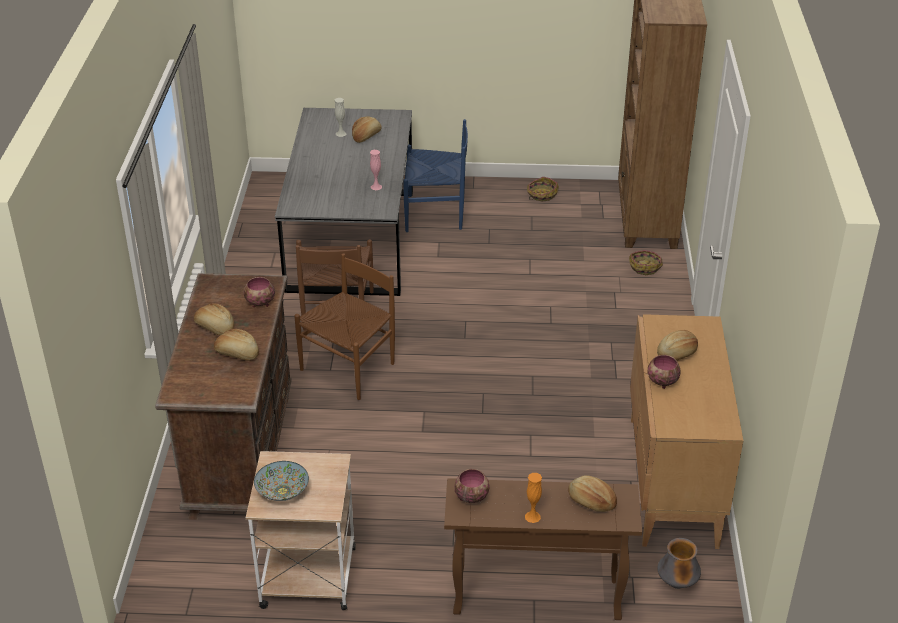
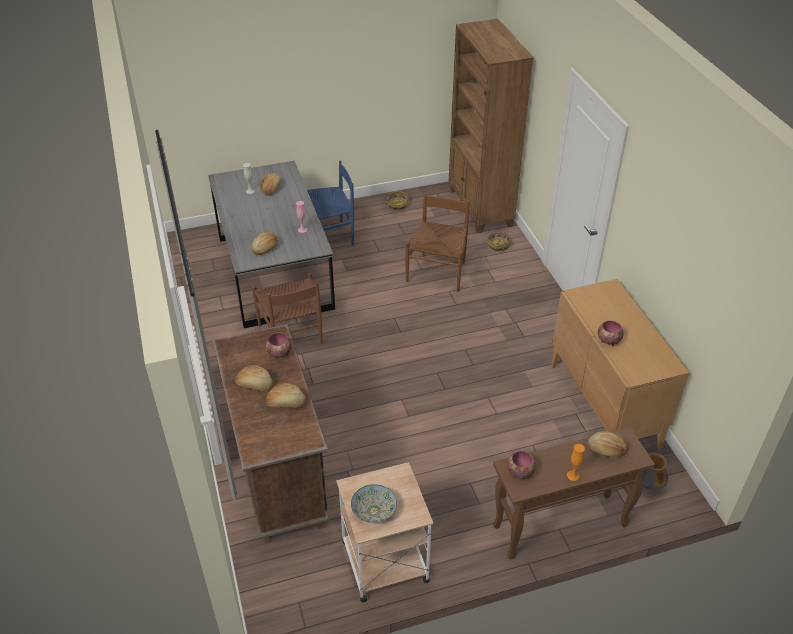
camera: 20 degrees left, 5 degrees up
brown chair [294,253,395,400] -> brown chair moved to [405,193,469,292]
bread [657,330,698,361] -> bread moved to [251,232,278,255]

